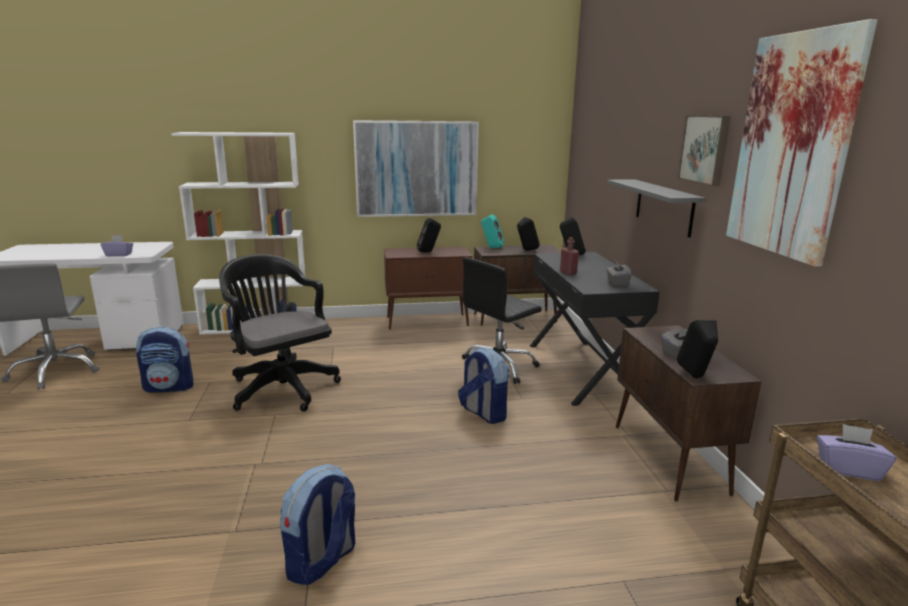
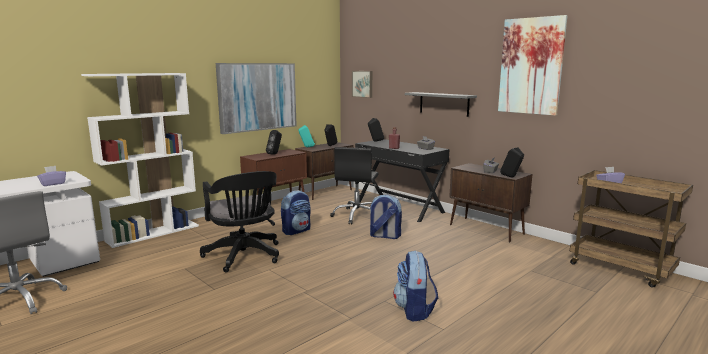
camera: 35 degrees left, 5 degrees down
backpack [136,326,194,392] -> backpack moved to [281,190,311,235]
black office chair [219,254,341,412] -> black office chair turned 135 degrees counterclockwise [200,171,279,272]
picture [677,115,731,186] -> picture moved to [352,71,372,98]

